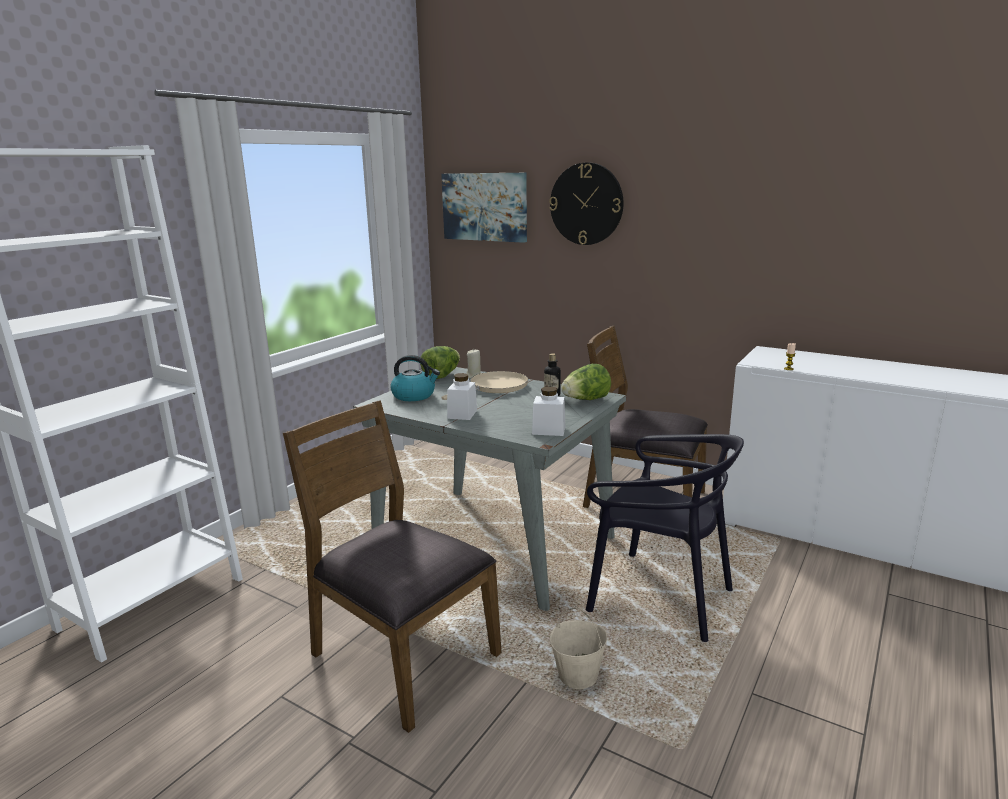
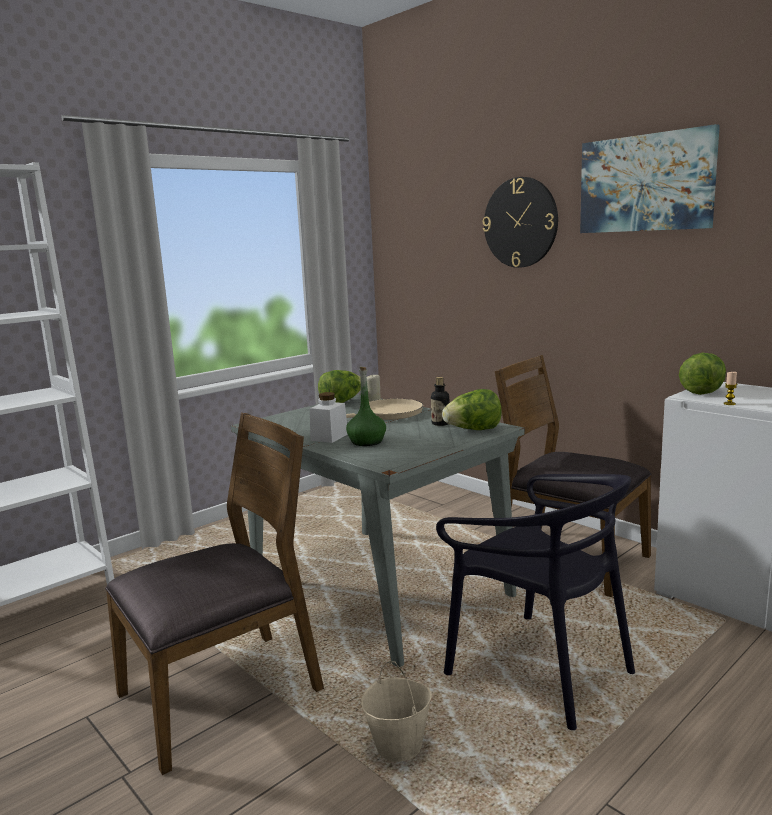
camera: 15 degrees right, 5 degrees down
brown chair [283,400,502,733] -> brown chair turned 90 degrees clockwise [105,413,324,775]
kettle [390,355,440,401] -> none
picture [441,173,527,243] -> picture moved to [580,124,720,233]
white jar [532,387,565,436] -> none
none -> green bottle [346,367,386,446]
none -> lettuce [679,353,726,395]

